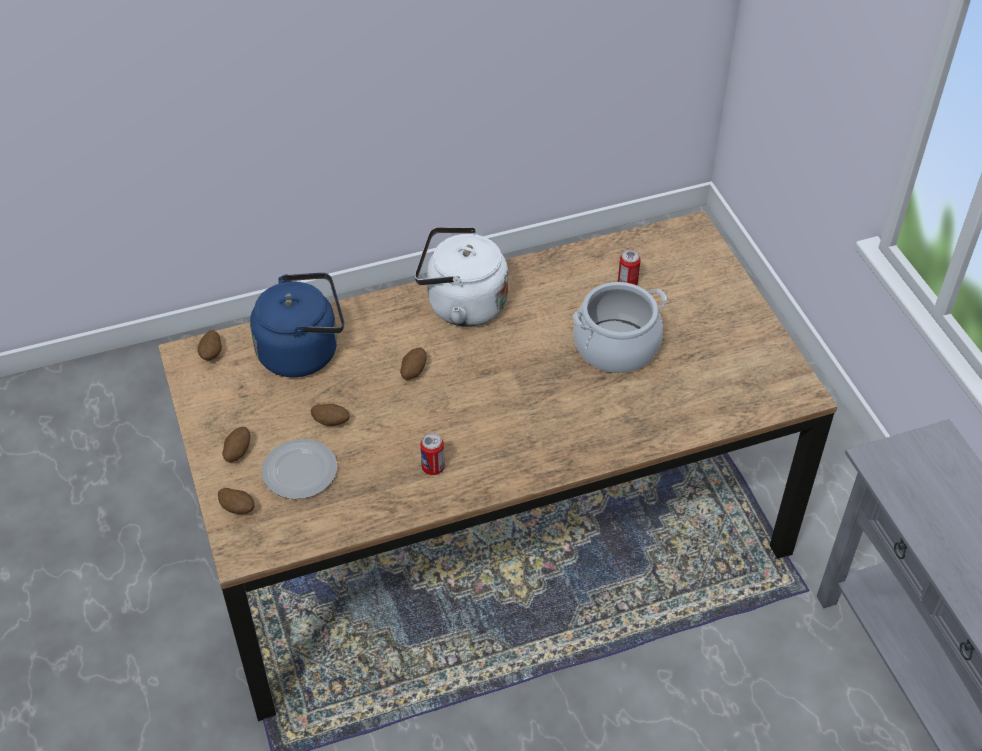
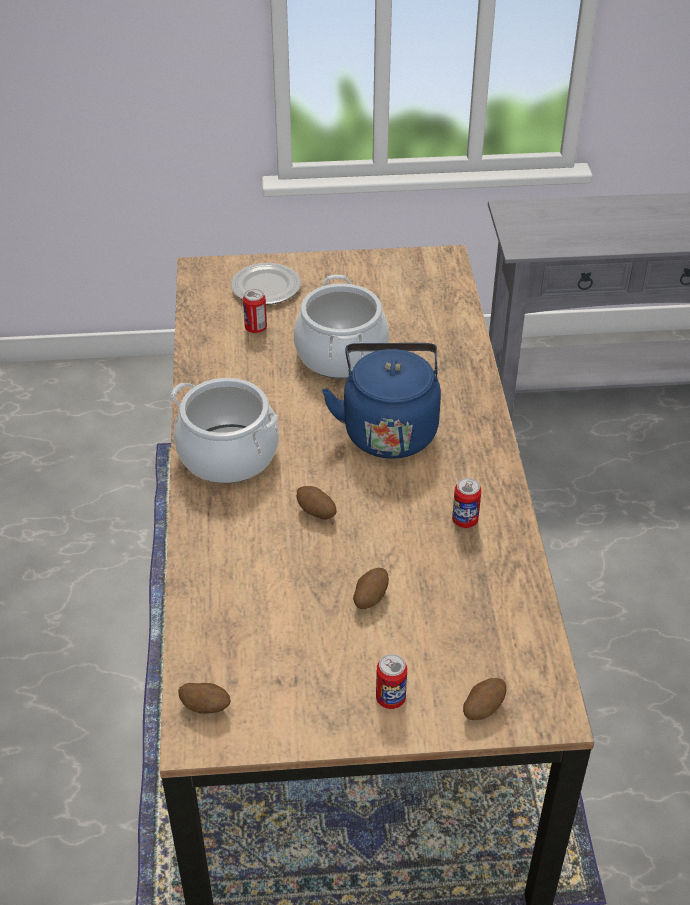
camera: 75 degrees left, 5 degrees down
potato [222,427,250,462] -> can [376,654,407,709]
blue kettle [250,273,344,377] -> blue kettle moved to [322,343,441,459]
plate [262,439,337,499] -> plate moved to [231,263,301,305]
white kettle [415,227,508,327] -> cooking pot [171,378,279,483]

